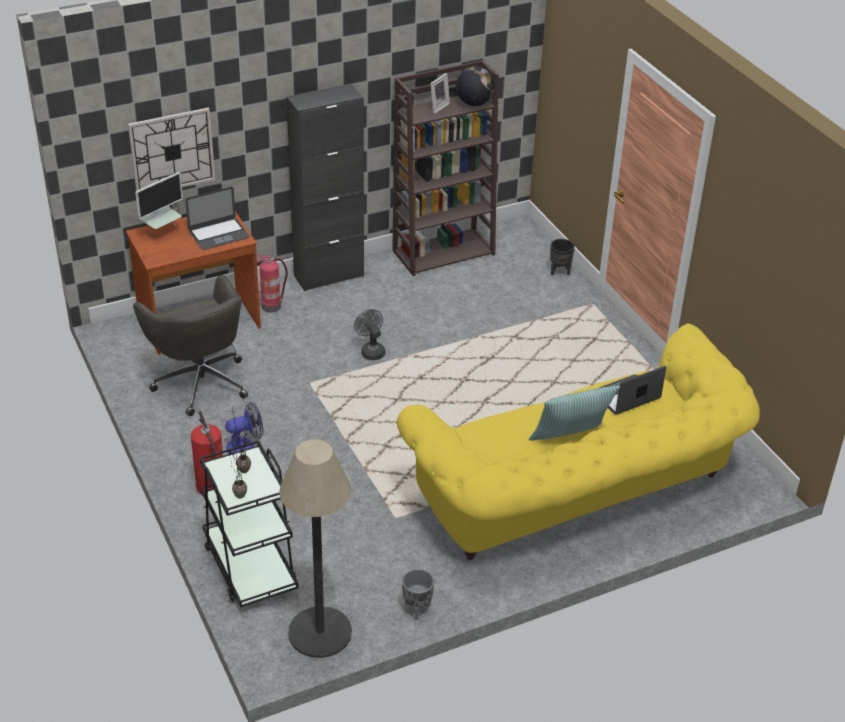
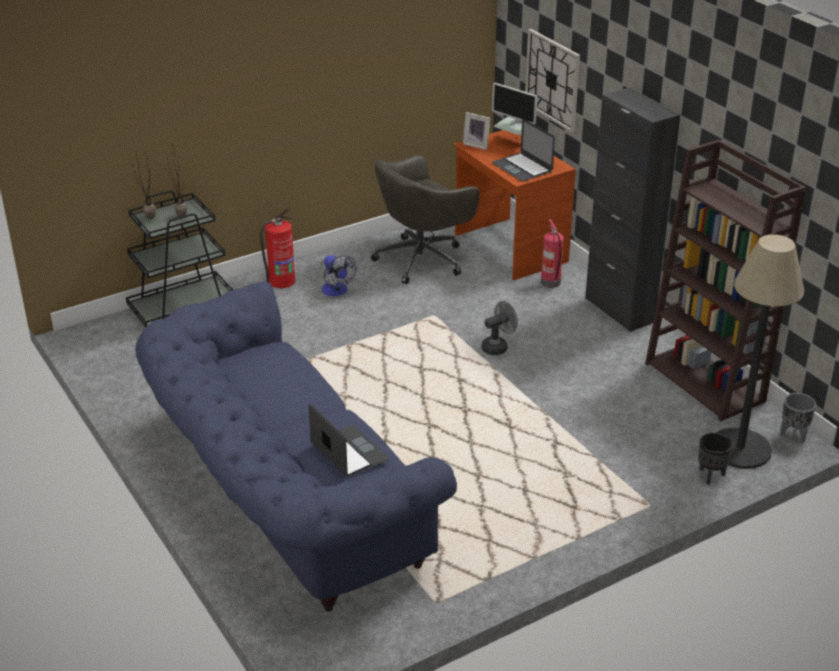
camera: 85 degrees right, 5 degrees down
floor lamp [279,439,352,658] -> floor lamp moved to [716,234,804,469]
yellow sofa [396,323,760,560] -> blue sofa [135,282,457,612]
grey planter [402,569,434,620] -> grey planter moved to [780,393,816,442]
picture frame [430,73,450,114] -> picture frame moved to [463,112,490,150]
globe [456,67,495,106] -> none
pillow [529,386,620,441] -> none

